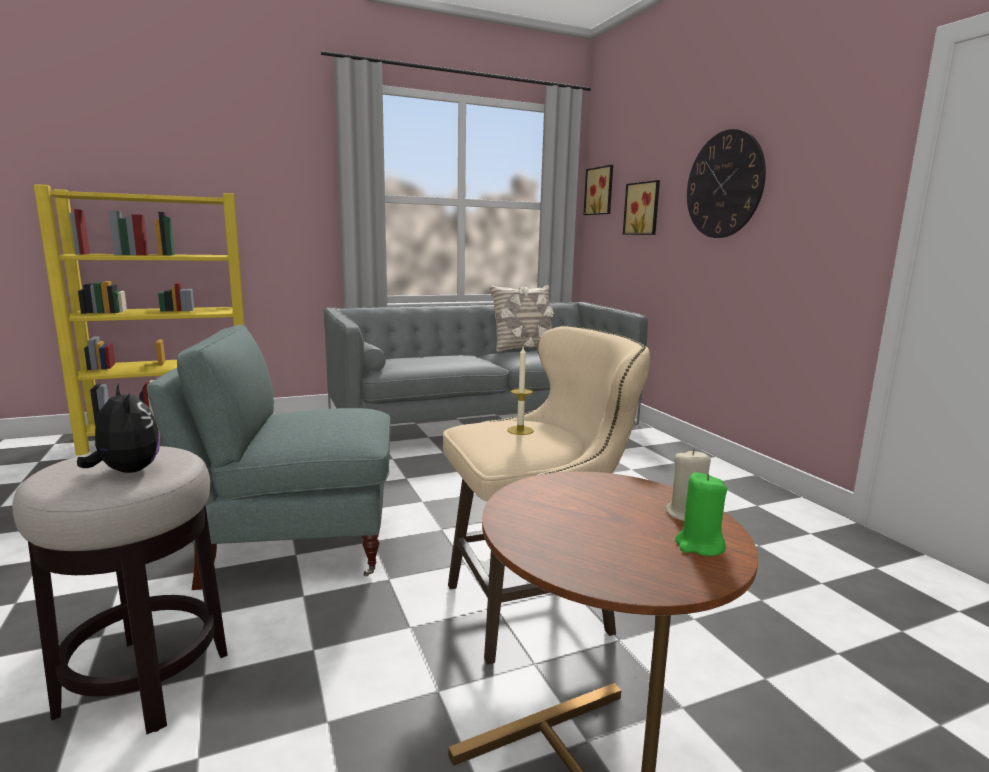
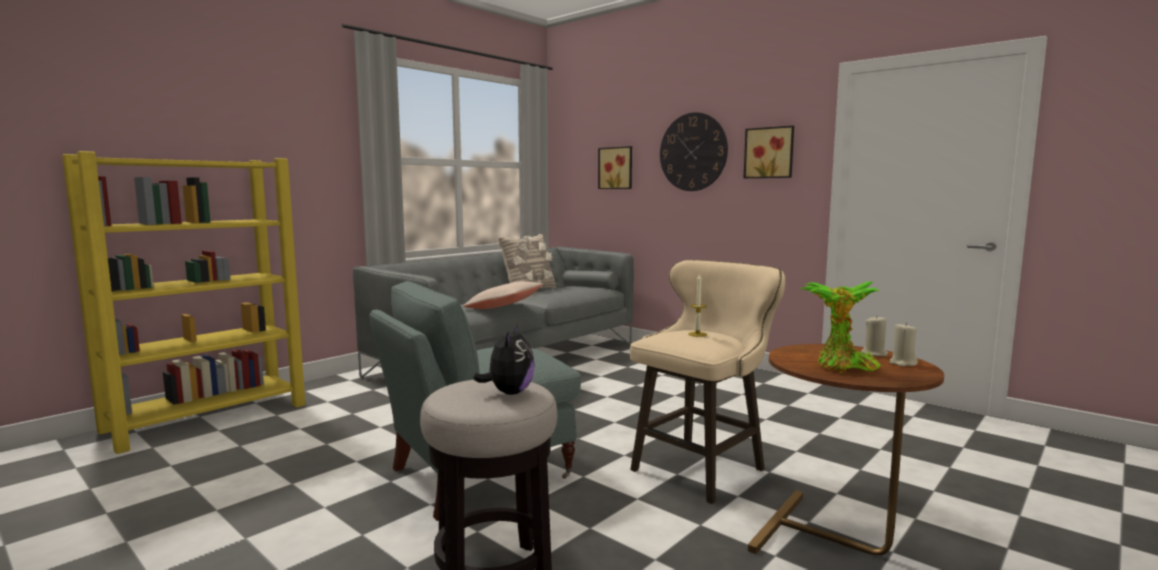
camera: 25 degrees left, 5 degrees down
plush toy [77,384,160,473] -> plush toy turned 75 degrees clockwise [473,323,535,395]
picture [584,165,613,215] -> picture moved to [744,126,794,178]
green candle [675,472,727,556] -> beige candle [890,322,918,367]
none -> beige pillow [463,281,543,309]
none -> potted plant [801,282,881,373]

